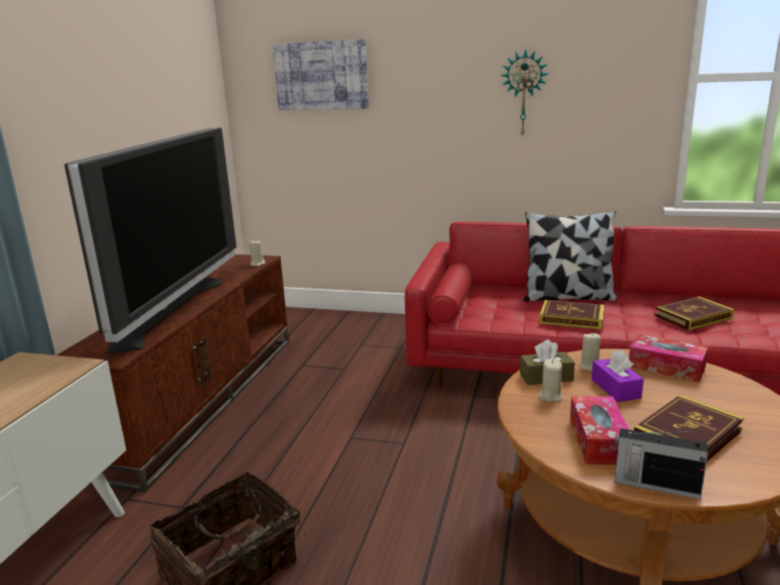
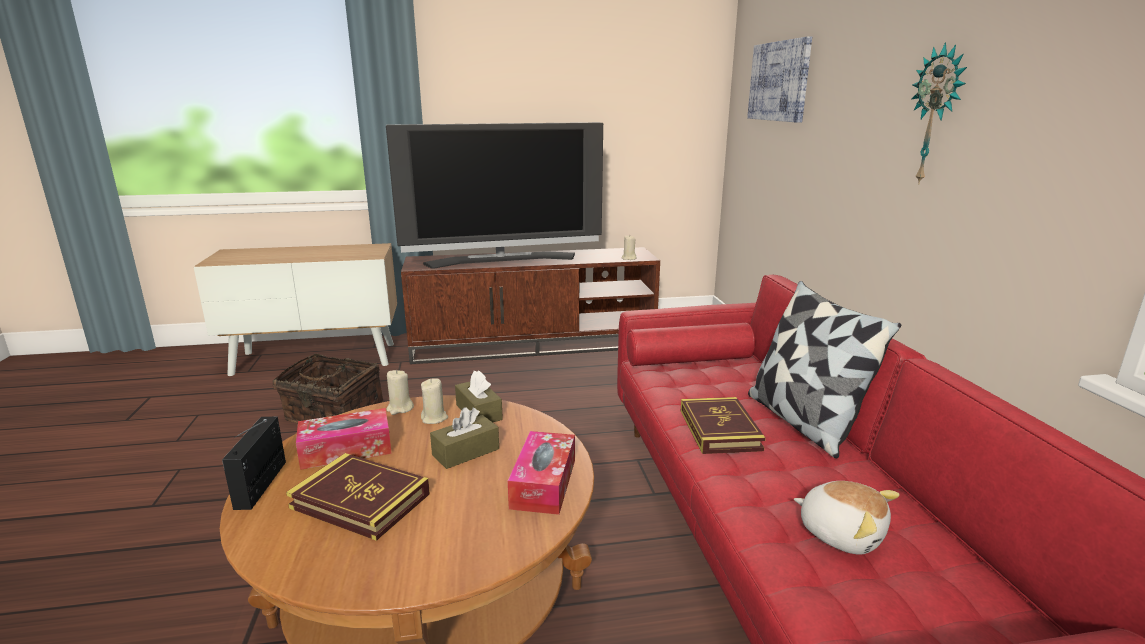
camera: 65 degrees right, 0 degrees up
beige candle [579,332,601,372] -> beige candle moved to [386,370,414,415]
purple tissue box [591,350,644,402] -> brown tissue box [430,407,499,469]
book [655,296,734,331] -> plush toy [794,481,900,555]

